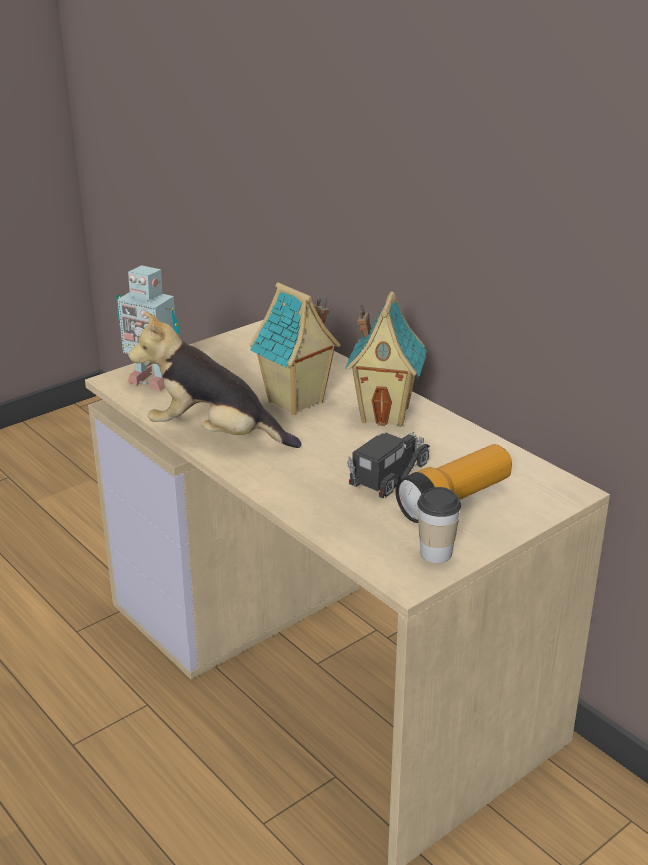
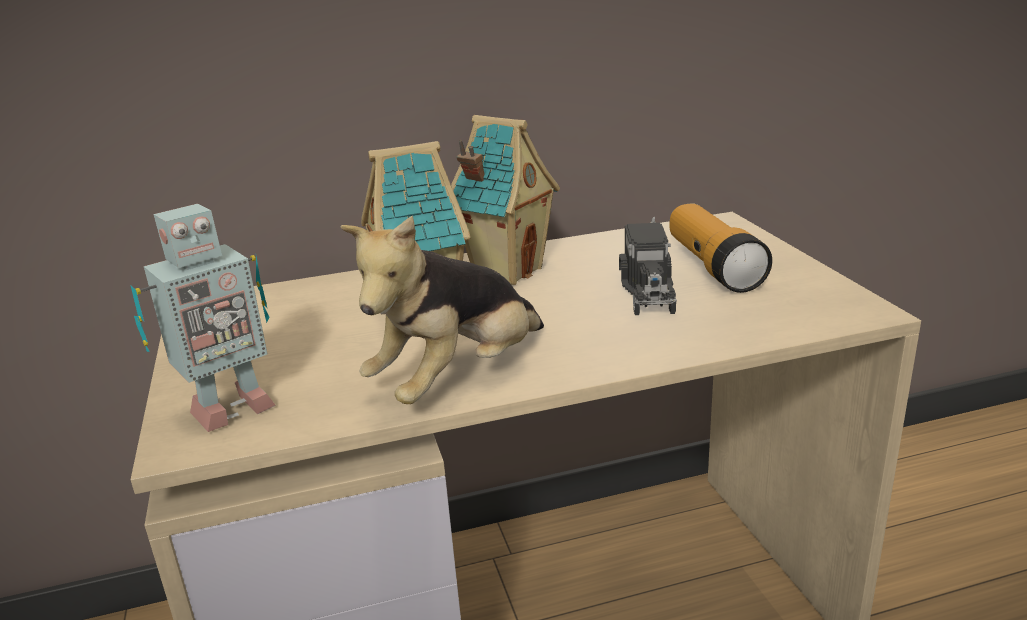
camera: 65 degrees left, 5 degrees down
toy truck [348,432,430,498] -> toy truck turned 150 degrees counterclockwise [619,217,677,315]
cup [417,487,461,563] -> none

